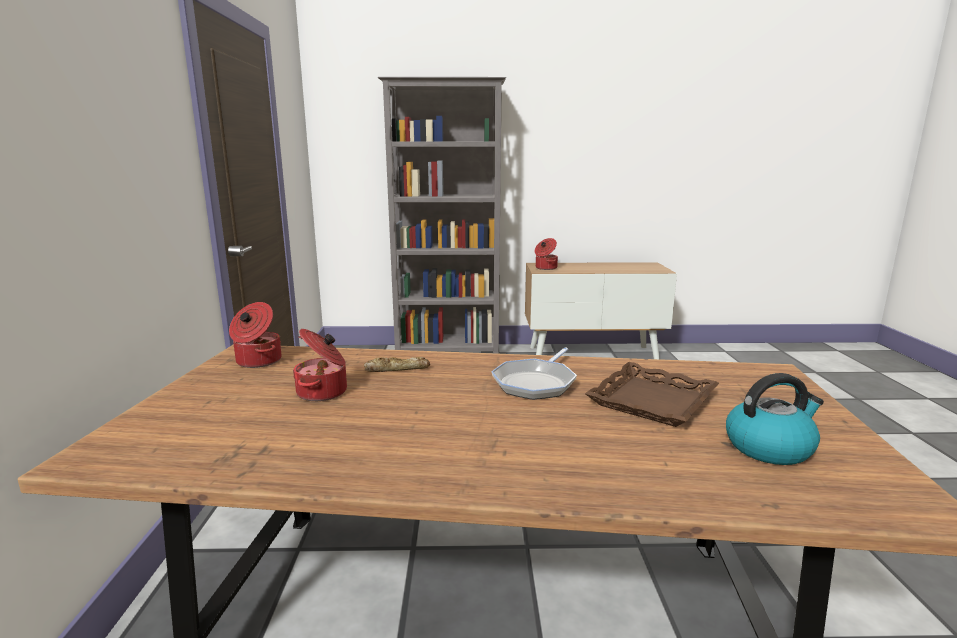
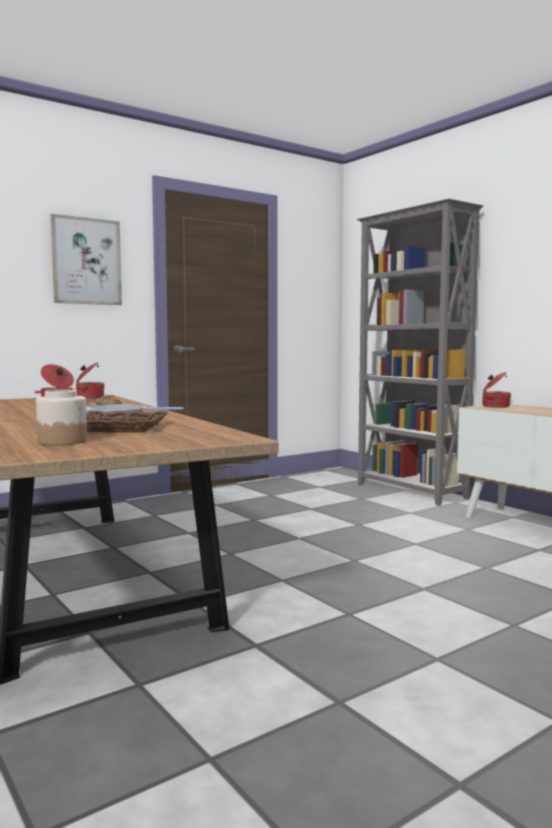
camera: 55 degrees right, 10 degrees down
kettle [726,373,824,465] -> jar [36,390,87,445]
none -> picture [51,214,122,305]

